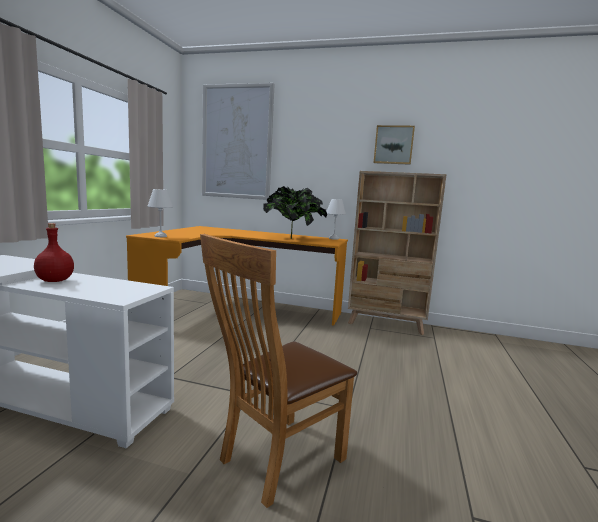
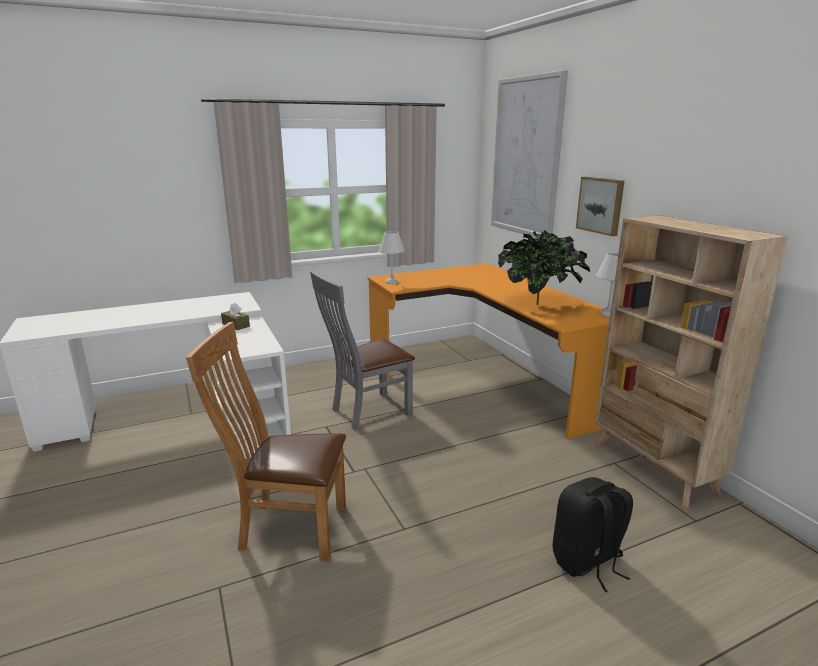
camera: 50 degrees right, 10 degrees up
red bottle [34,223,74,282] -> brown tissue box [221,303,250,330]
picture [373,125,415,165] -> picture moved to [576,177,624,236]
none -> grey chair [310,271,415,430]
none -> black backpack [553,477,633,592]

